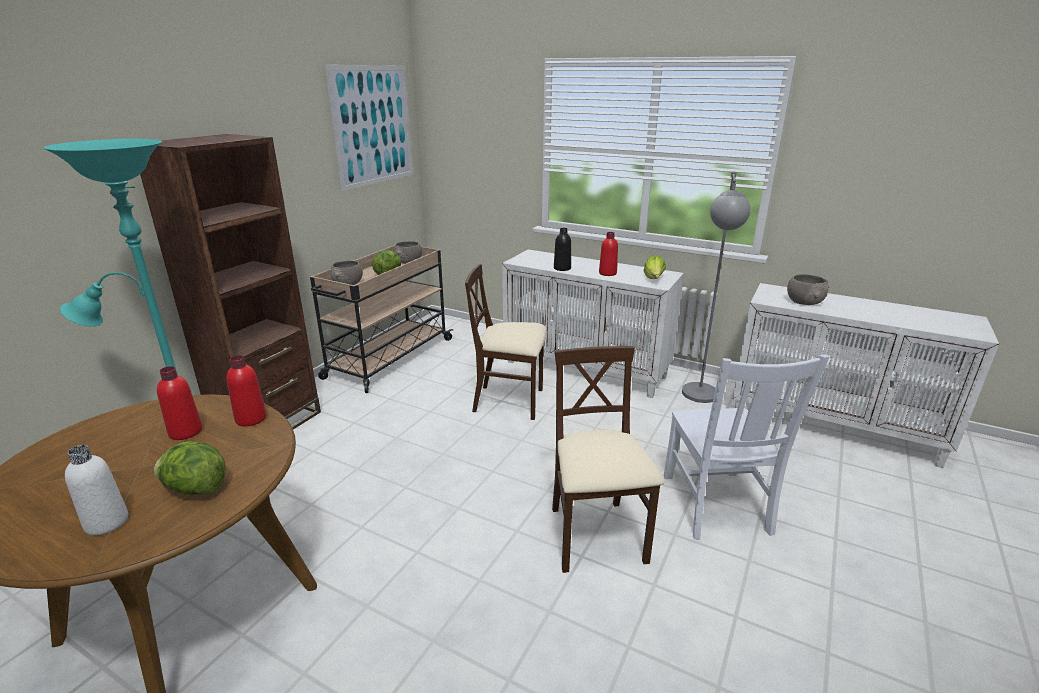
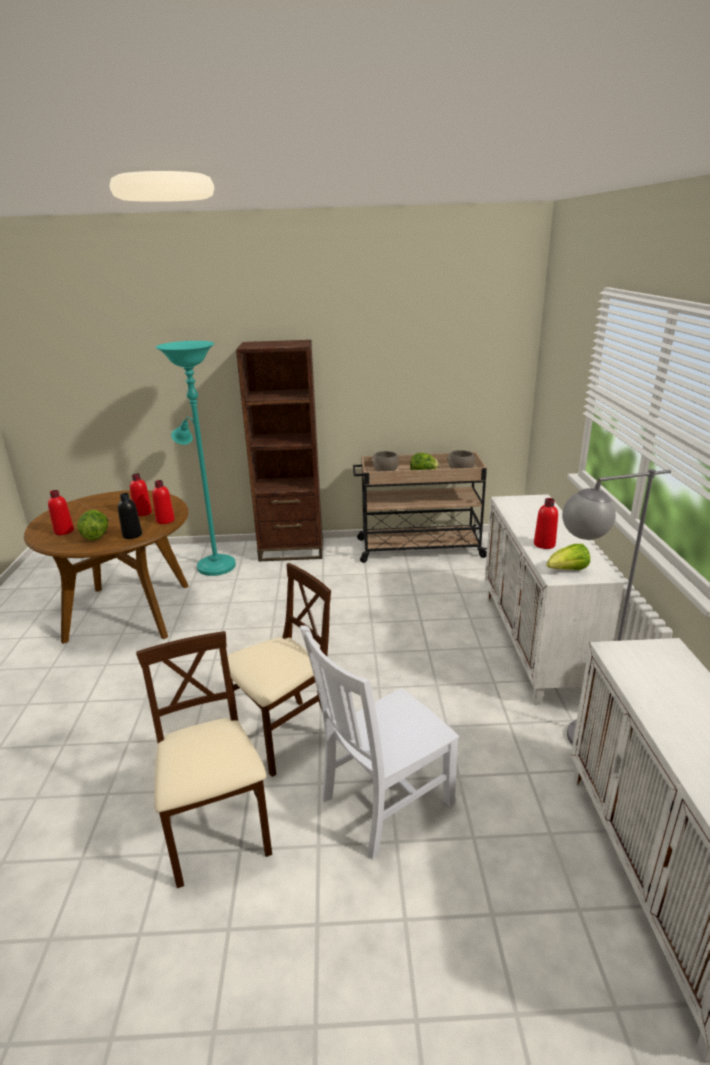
camera: 60 degrees right, 0 degrees up
white bottle [65,445,128,536] -> red bottle [48,490,74,535]
picture [325,65,413,191] -> none
beige chair [465,264,547,420] -> beige chair moved to [136,631,272,888]
black bottle [554,228,571,271] -> black bottle moved to [118,493,142,539]
grey bowl [787,274,830,305] -> none

